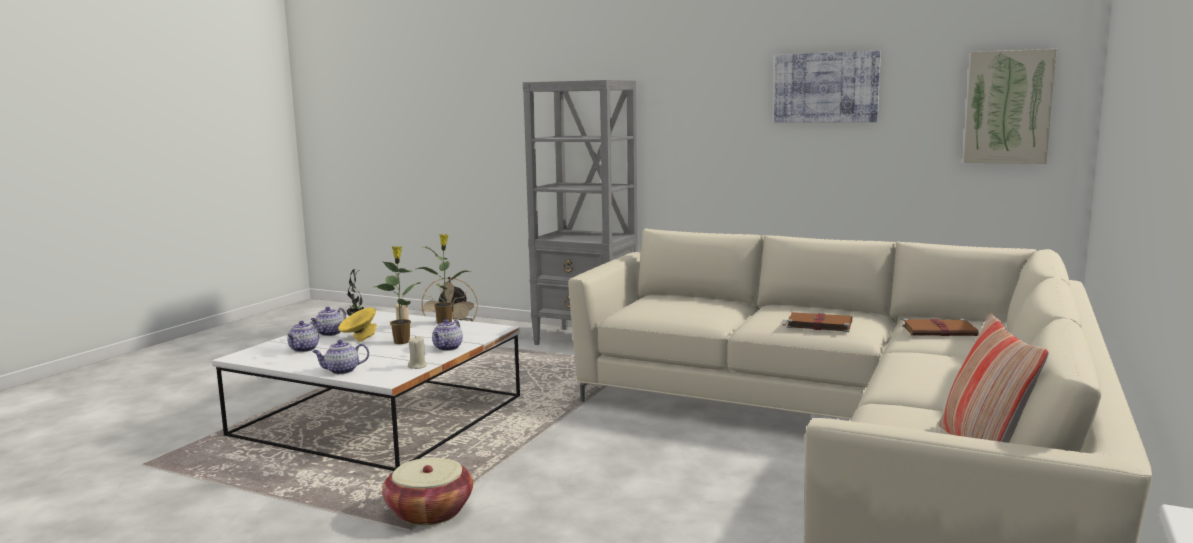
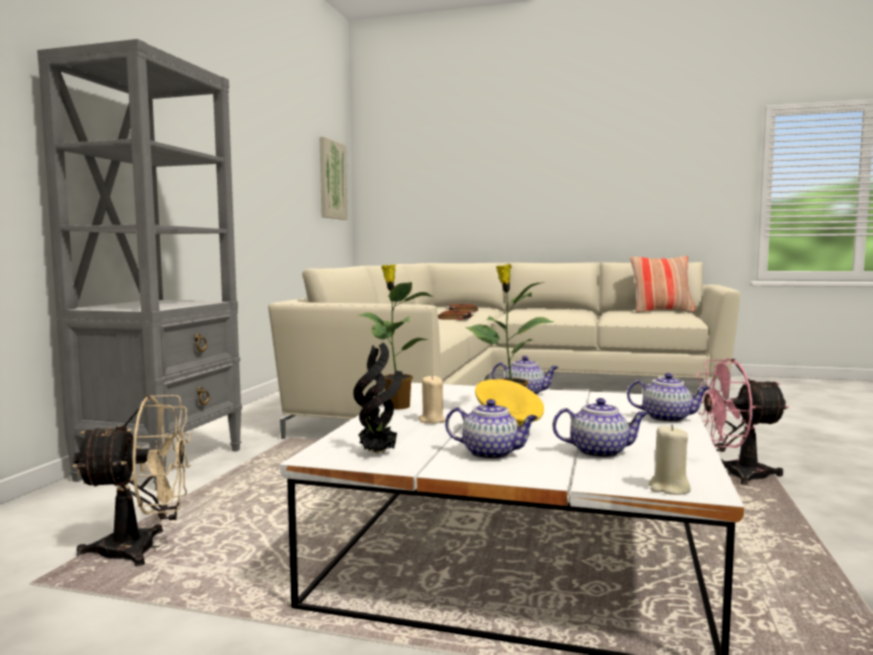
camera: 100 degrees left, 5 degrees down
teapot [312,340,369,374] -> teapot turned 45 degrees counterclockwise [627,373,710,422]
basket [382,458,473,525] -> pink fan [696,358,789,485]
beige candle [408,336,427,369] -> beige candle moved to [649,424,691,495]
picture [774,51,881,123] -> none

